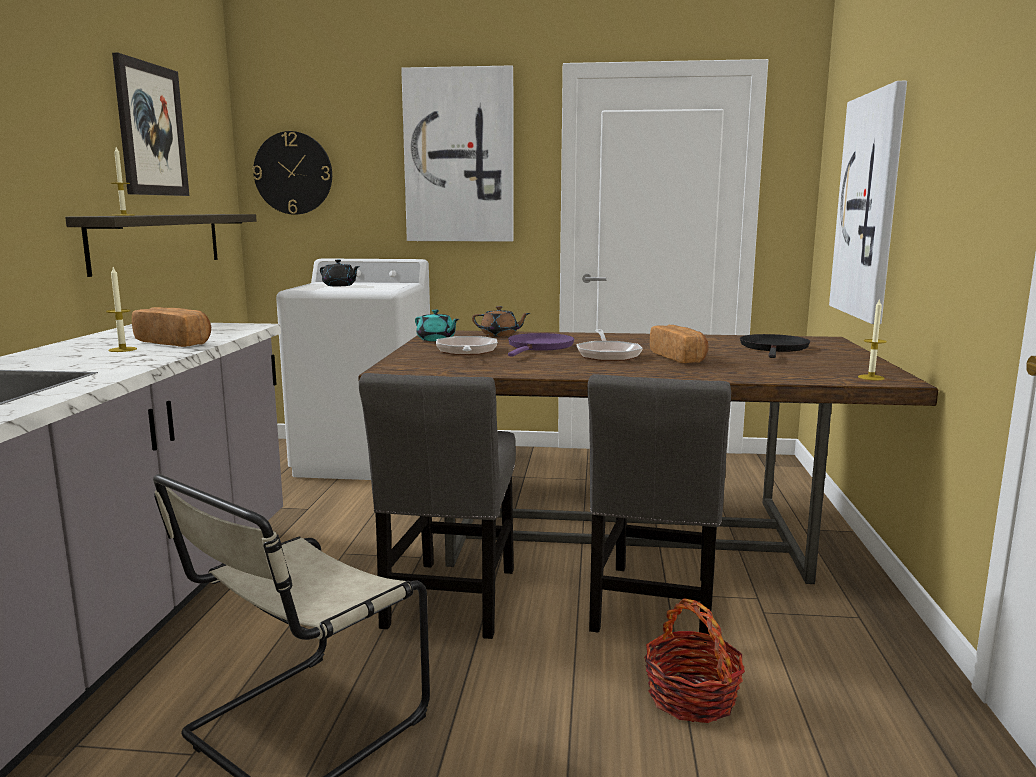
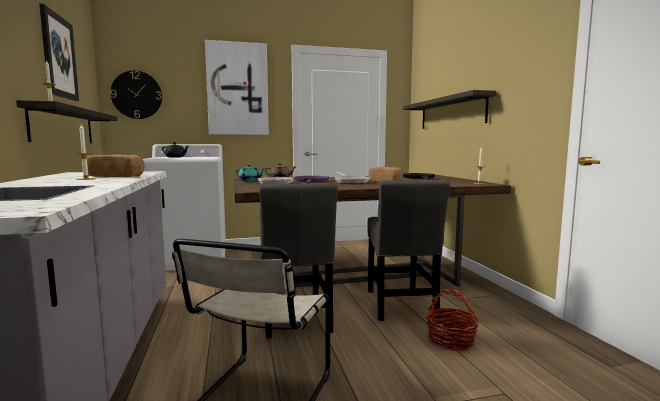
camera: 20 degrees left, 5 degrees down
picture [829,81,907,324] -> shelf [403,90,496,129]

